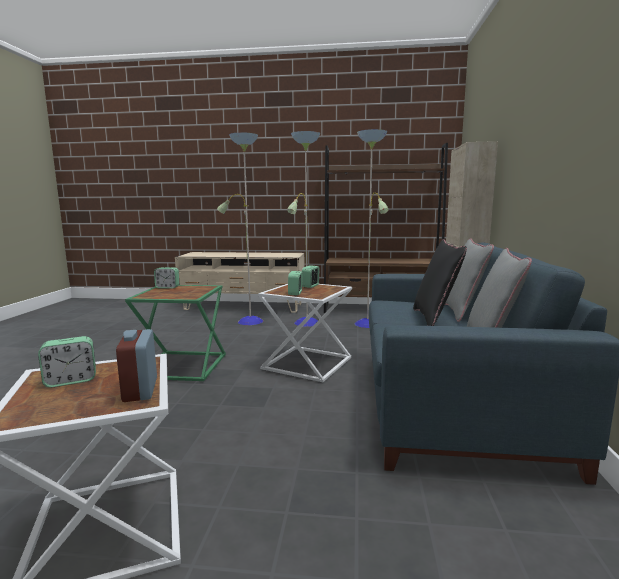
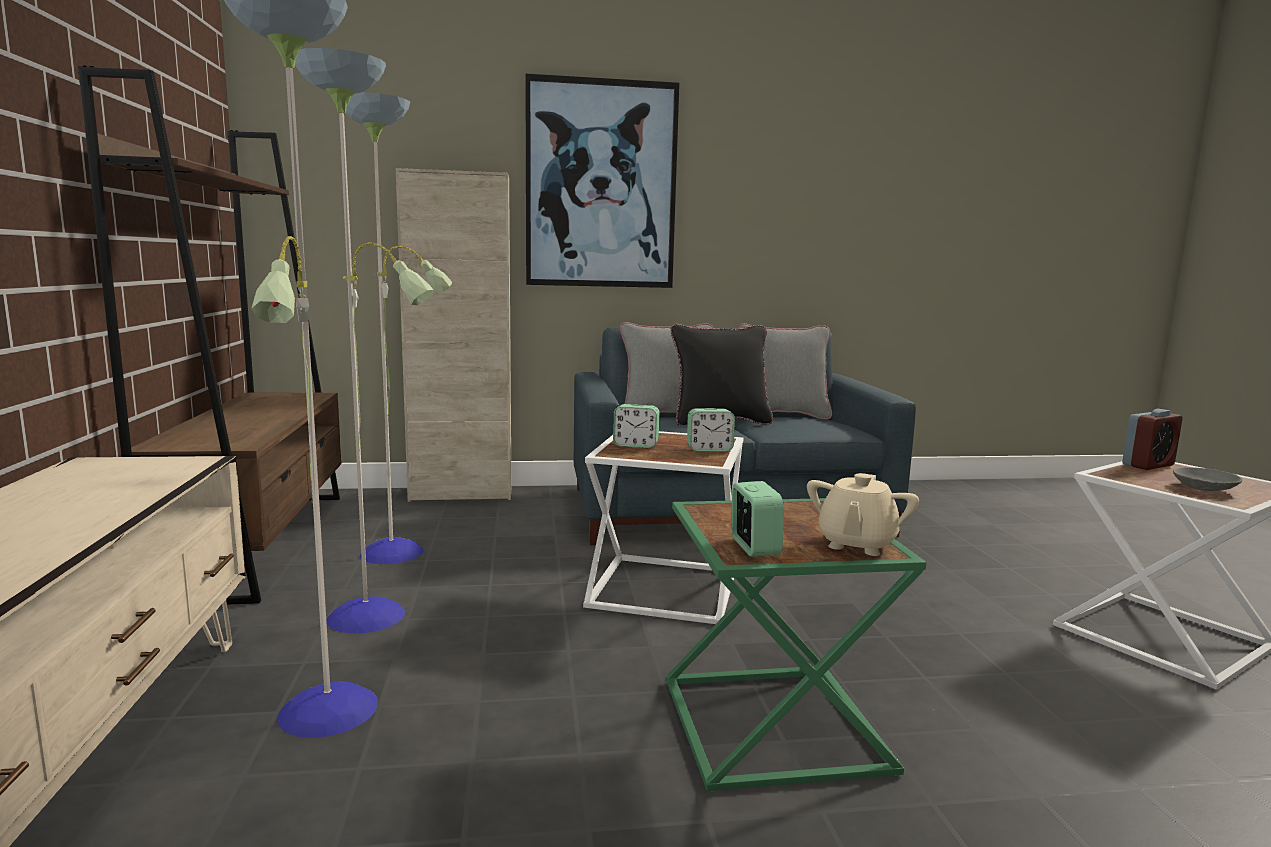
camera: 105 degrees left, 0 degrees up
alarm clock [38,336,96,388] -> grey bowl [1173,467,1243,491]
none -> picture [525,74,679,288]
none -> beige teapot [807,473,919,556]

